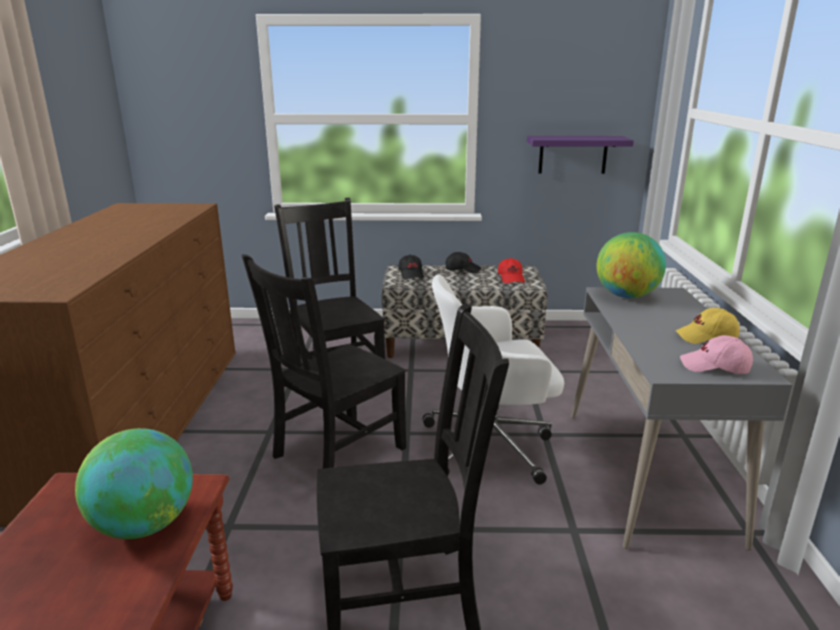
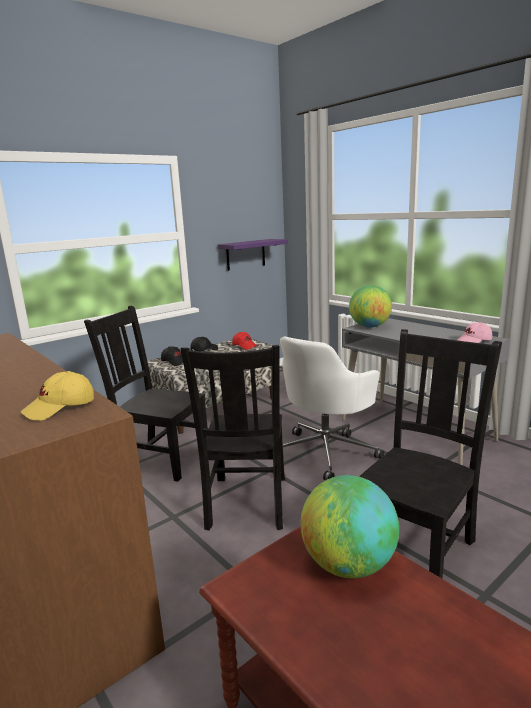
camera: 40 degrees left, 5 degrees down
yellow cap [676,308,740,344] -> yellow cap moved to [21,371,94,421]

